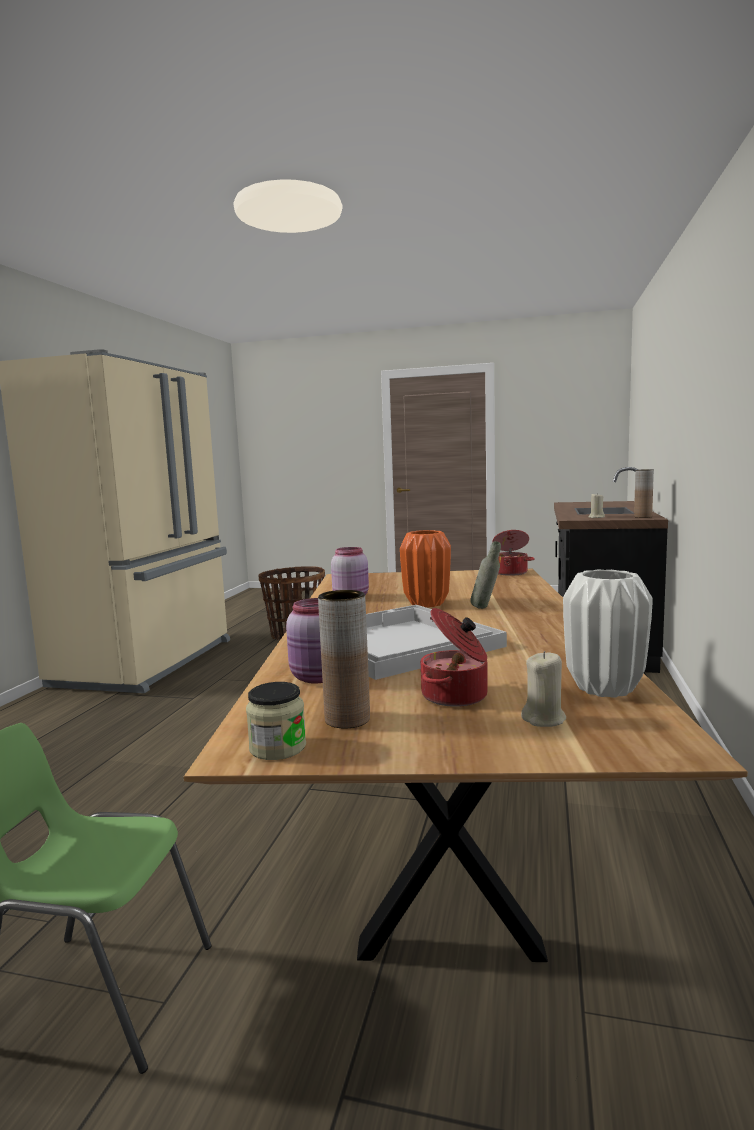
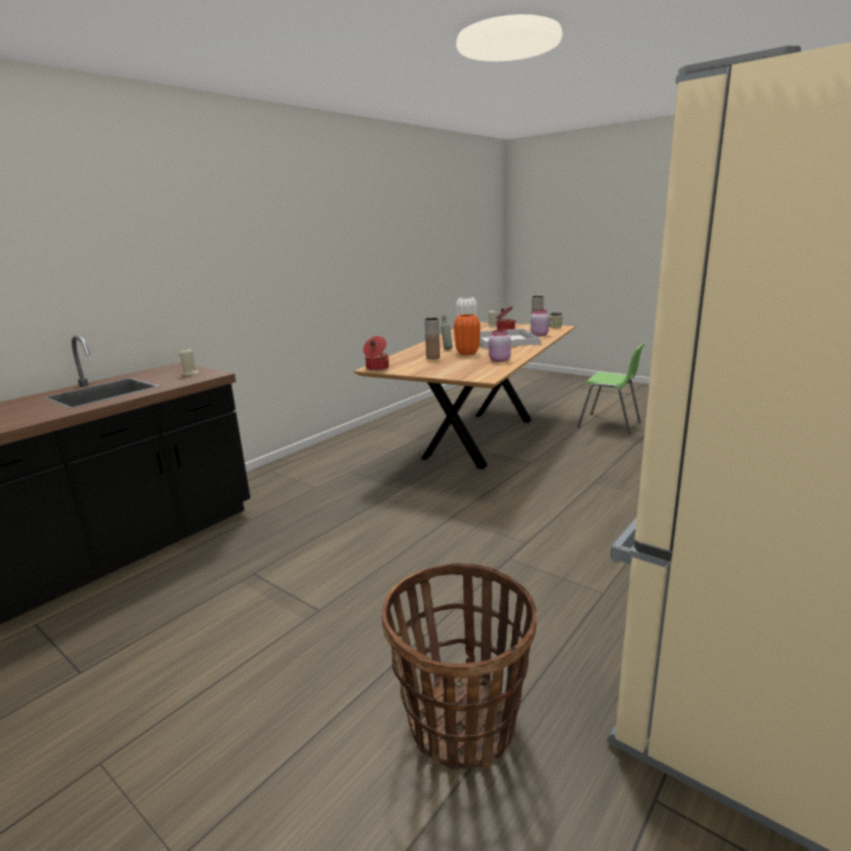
camera: 155 degrees left, 10 degrees up
brown vase [634,469,654,518] -> brown vase moved to [425,318,440,359]

